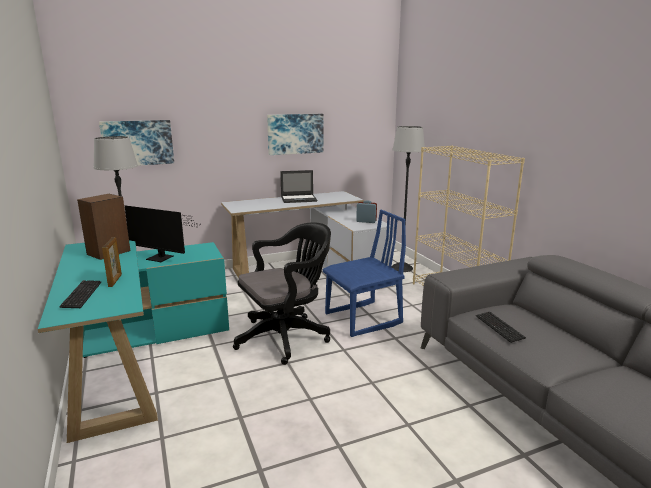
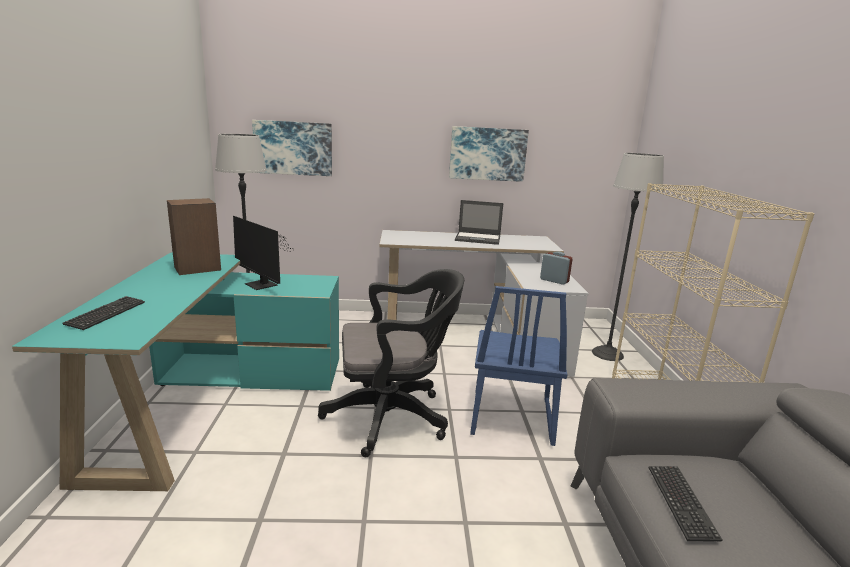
camera: 20 degrees right, 0 degrees up
picture frame [102,238,122,287] -> none
blue chair [323,210,406,337] -> blue chair turned 105 degrees clockwise [470,286,567,446]

